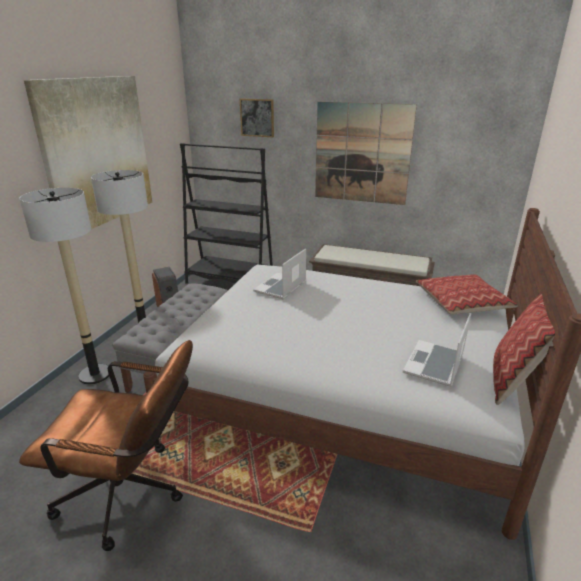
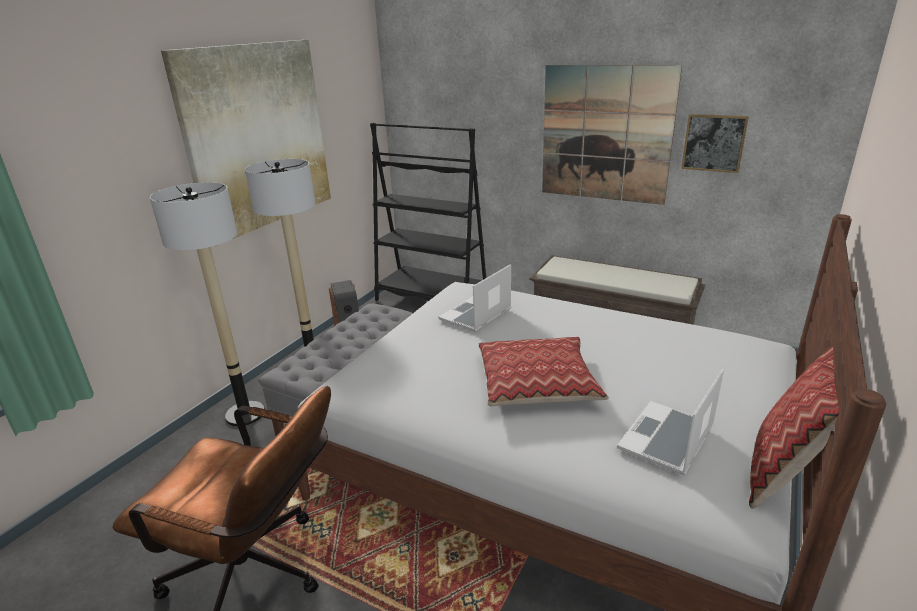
camera: 10 degrees right, 0 degrees up
picture [240,99,274,137] -> picture moved to [681,114,749,173]
pillow [416,274,518,314] -> pillow moved to [479,337,609,406]

